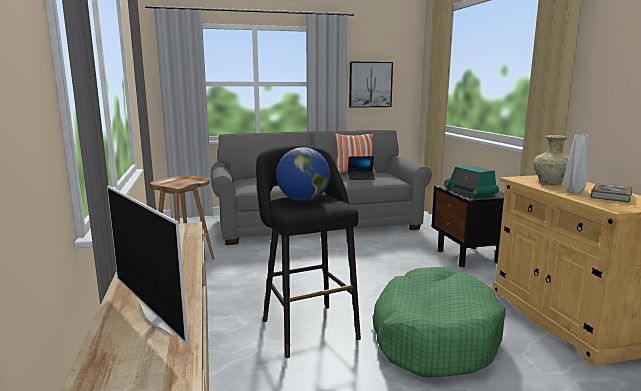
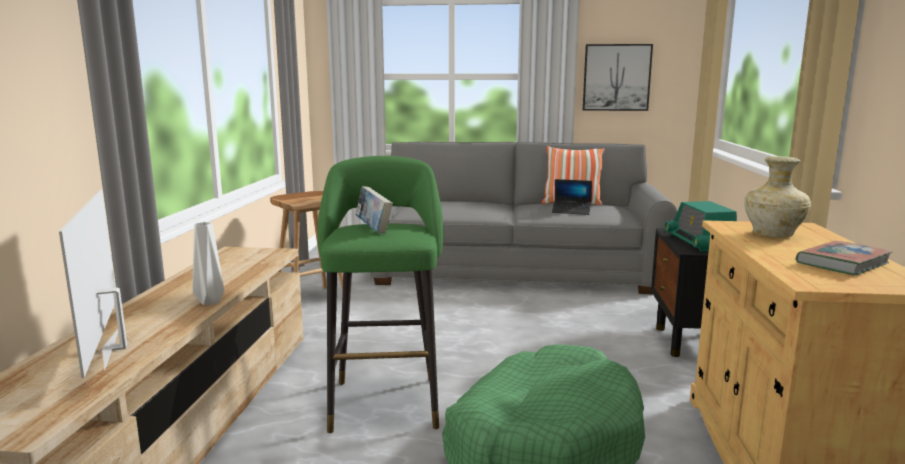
camera: 20 degrees right, 0 degrees up
black stool [256,145,361,358] -> green stool [318,156,443,433]
globe [276,147,330,201] -> book [356,186,393,233]
grey vase [563,134,589,194] -> grey vase moved to [192,222,224,305]

